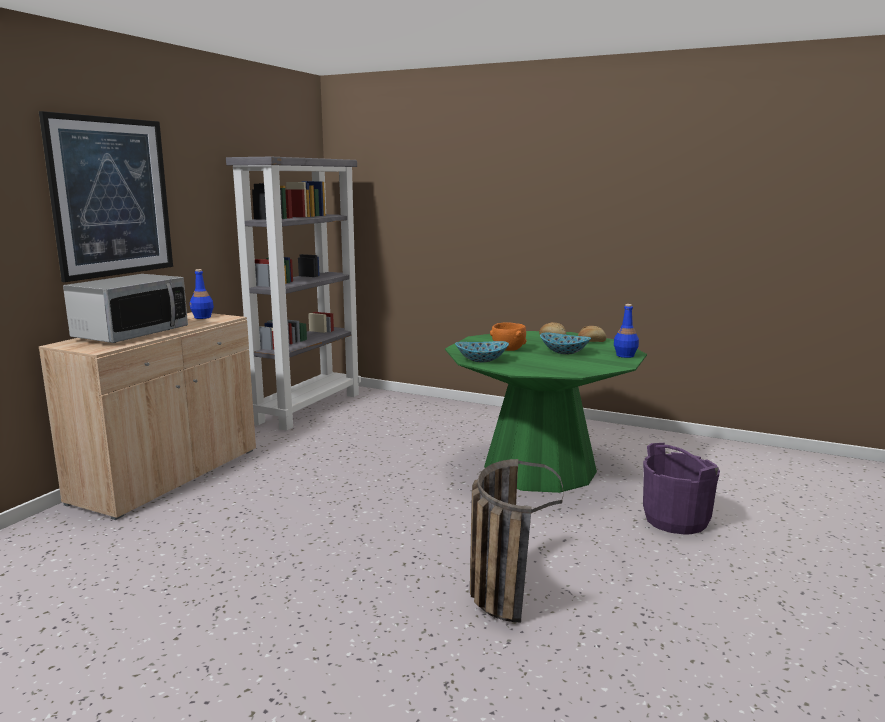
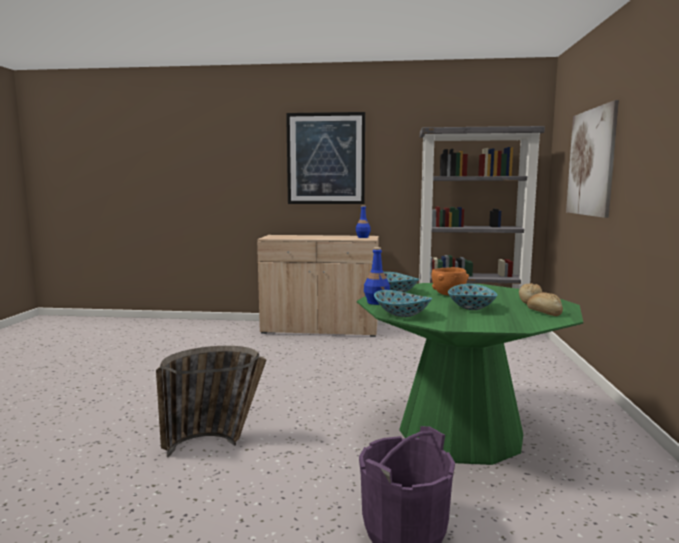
camera: 70 degrees right, 5 degrees down
microwave [63,274,188,343] -> none
blue bottle [614,304,639,358] -> blue bottle moved to [364,247,390,305]
none -> bowl [374,290,432,317]
none -> picture [566,100,619,218]

